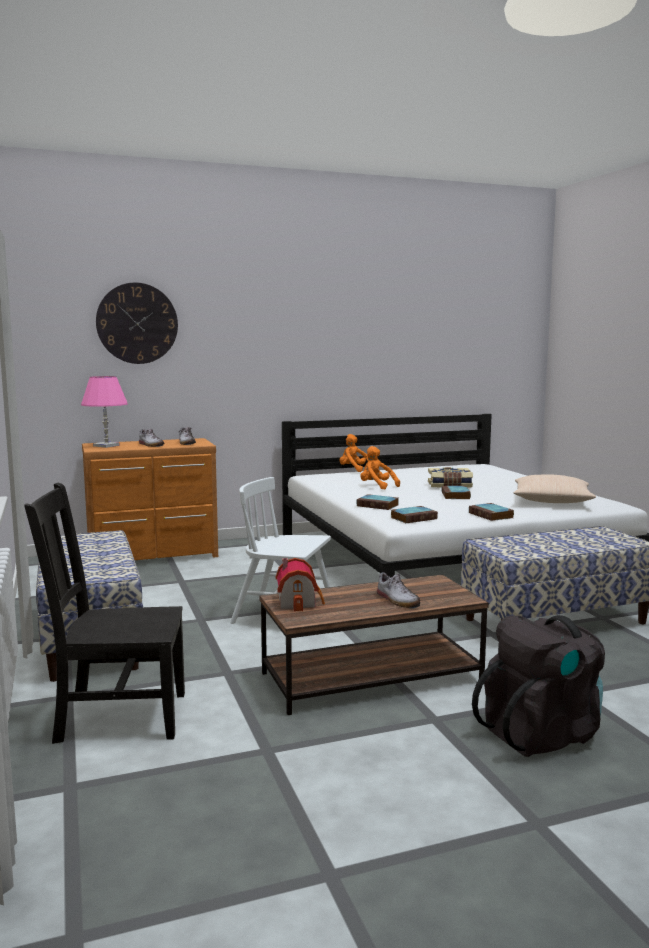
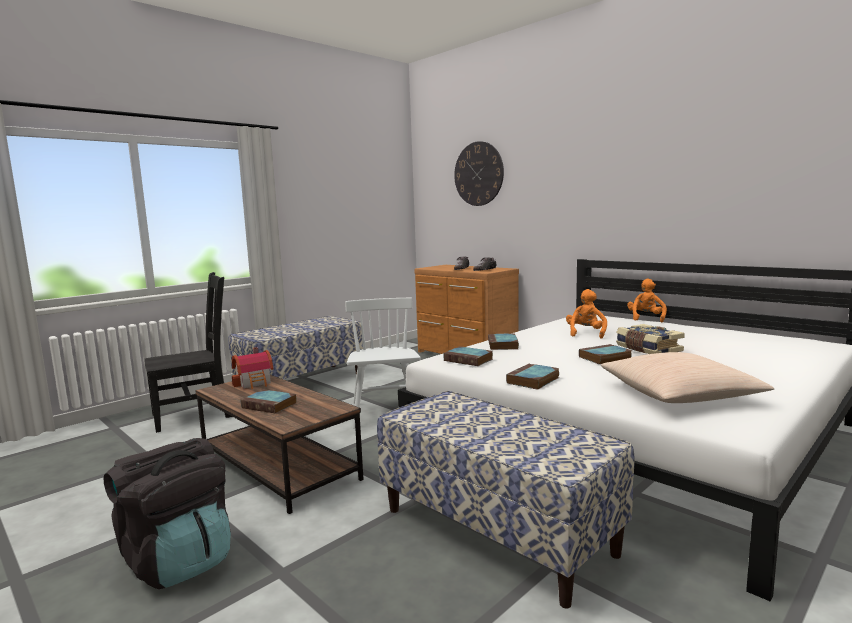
camera: 65 degrees right, 0 degrees up
black chair [24,483,185,744] -> black chair turned 90 degrees clockwise [144,272,232,433]
pink table lamp [81,376,128,448] -> none
shoe [377,572,421,608] -> book [241,389,297,414]

